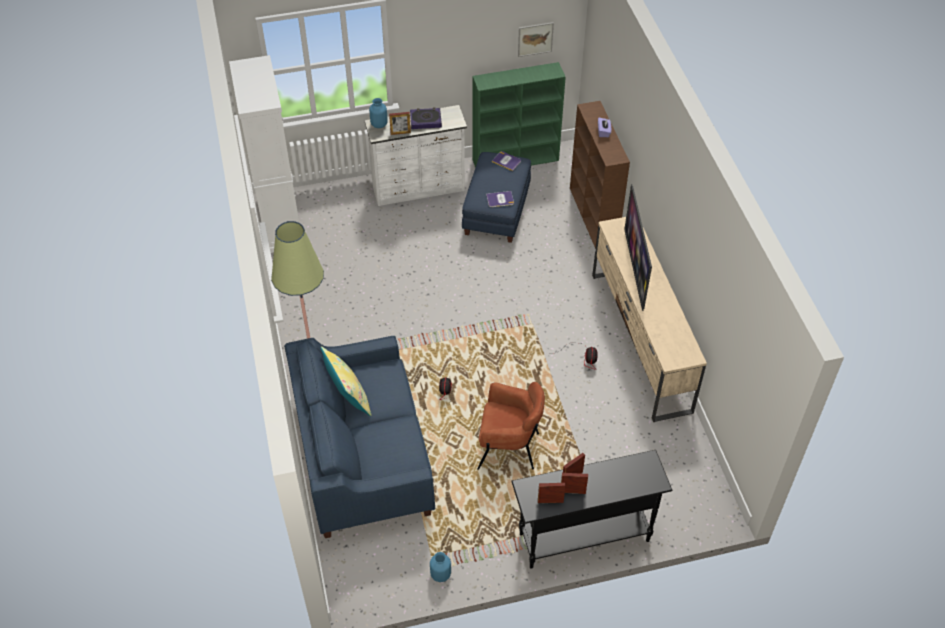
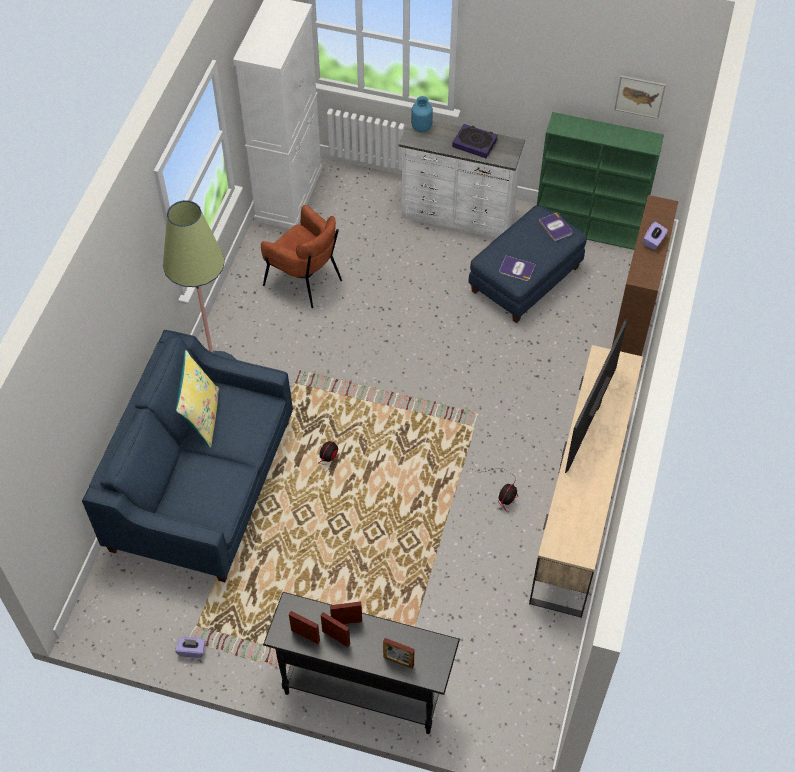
camera: 30 degrees right, 5 degrees up
picture frame [389,112,411,135] -> picture frame moved to [383,638,415,669]
blue vase [430,552,451,582] -> purple tissue box [175,637,206,658]
brown armchair [477,382,545,470] -> brown armchair moved to [261,205,342,308]

